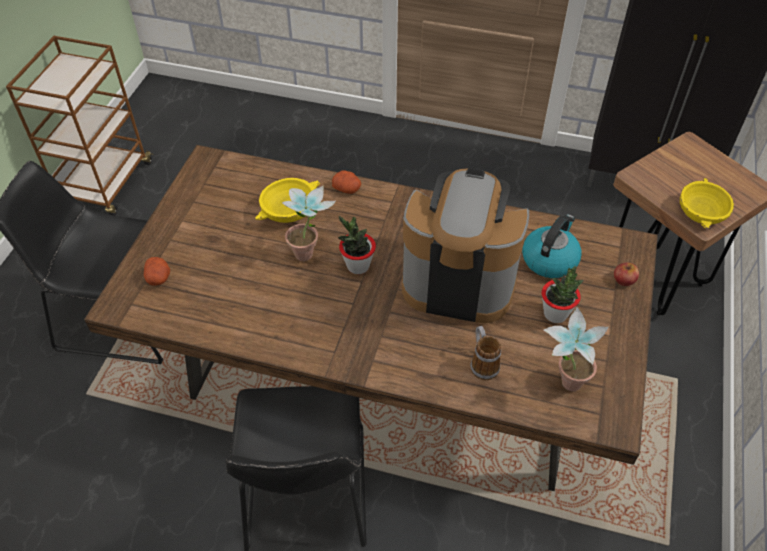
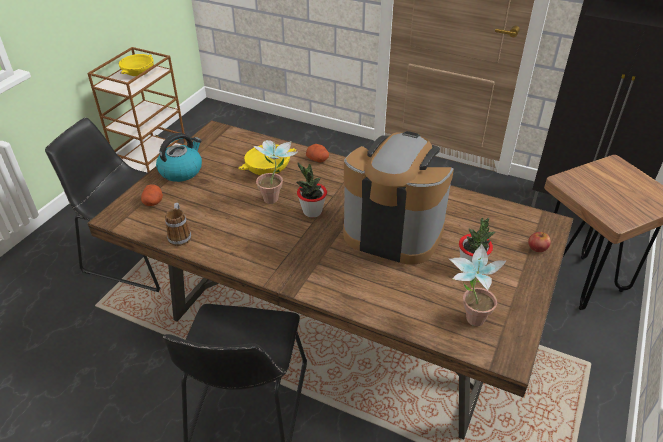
camera: 10 degrees right, 10 degrees down
mug [470,326,501,380] -> mug moved to [165,203,191,246]
kettle [522,214,582,278] -> kettle moved to [156,133,202,182]
yellow bowl [680,178,734,229] -> yellow bowl moved to [119,54,154,76]

